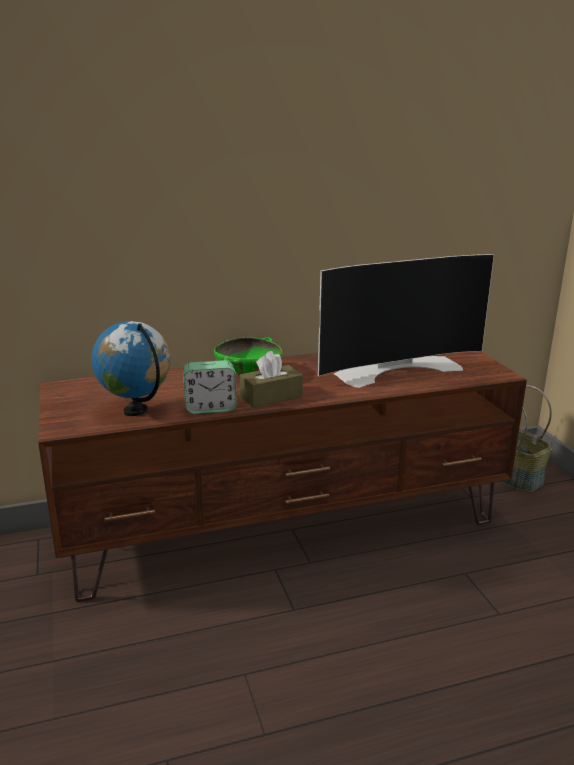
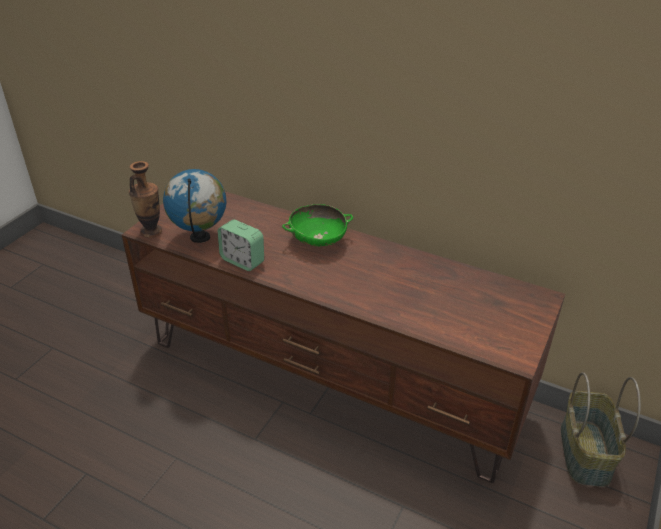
camera: 45 degrees right, 15 degrees up
brown tissue box [240,351,303,408] -> none
television [318,254,494,388] -> none
none -> vase [129,161,162,238]

